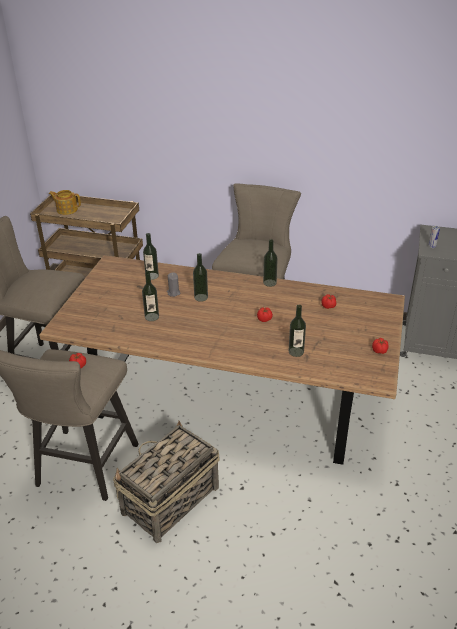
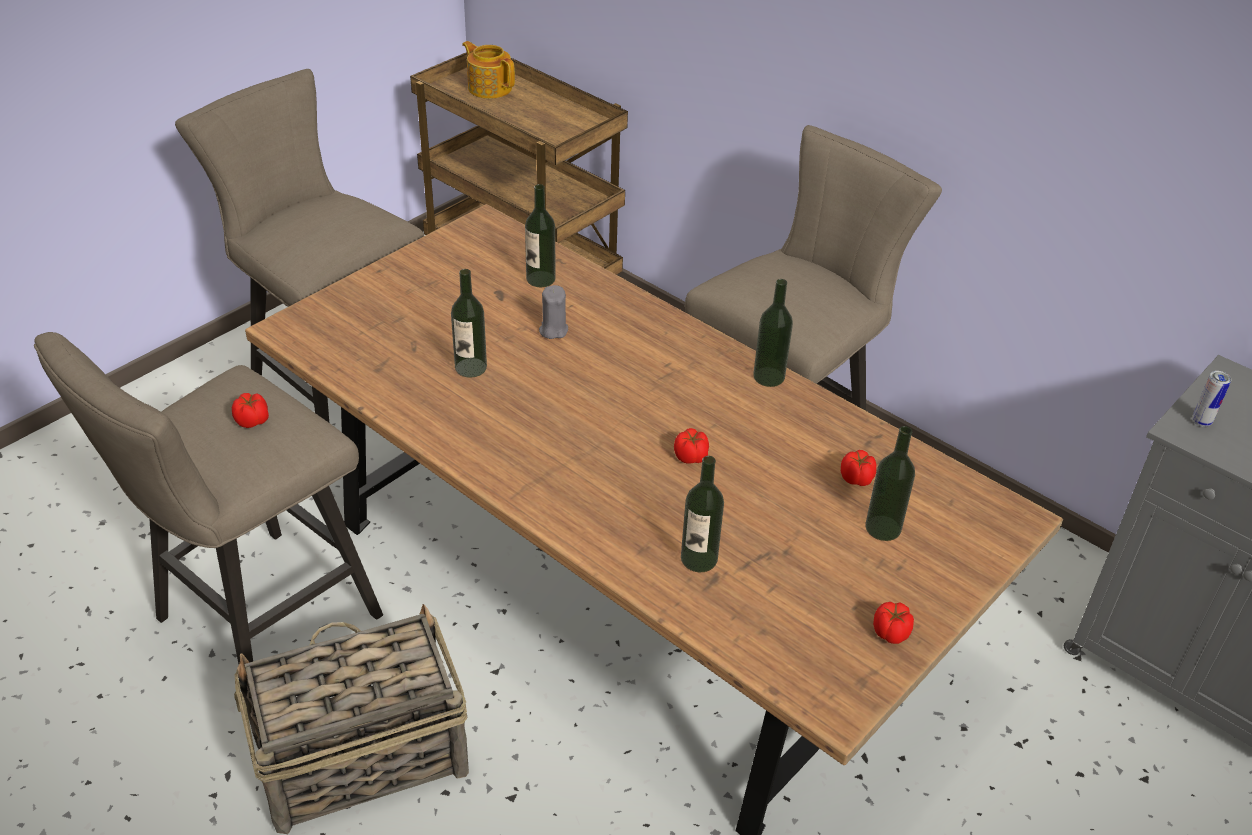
camera: 25 degrees right, 5 degrees up
bottle [193,253,208,302] -> bottle moved to [865,426,915,541]

